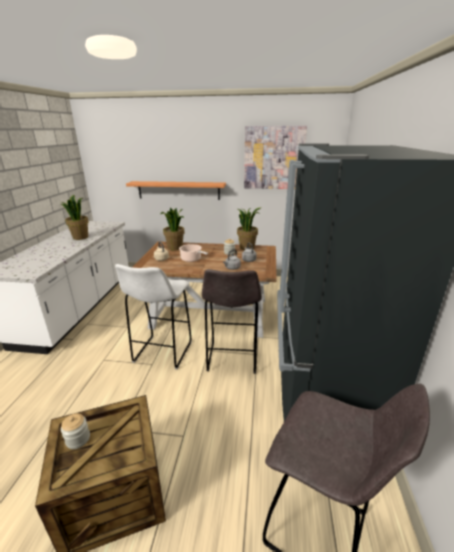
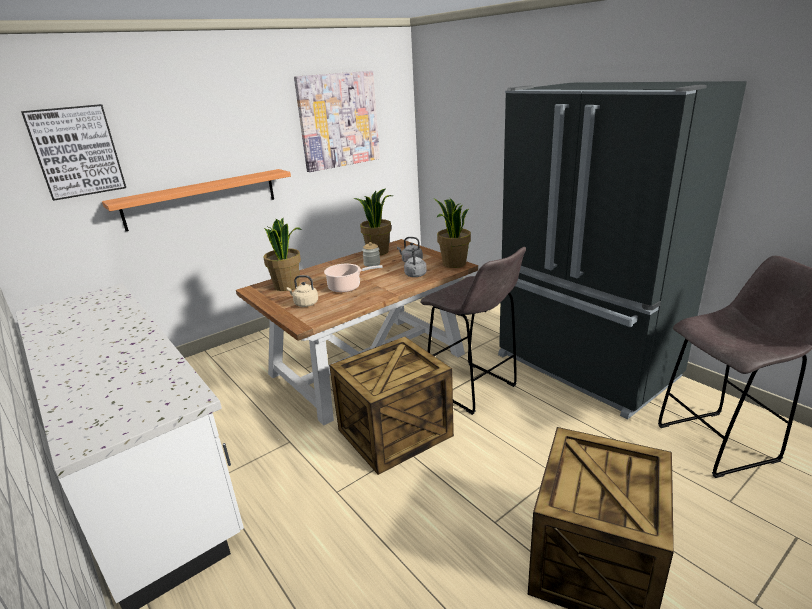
camera: 45 degrees left, 0 degrees up
potted plant [61,195,89,240] -> potted plant moved to [434,198,471,268]
jar [61,413,90,449] -> none
white stool [115,264,192,370] -> crate [329,337,454,475]
none -> picture [21,104,126,201]

